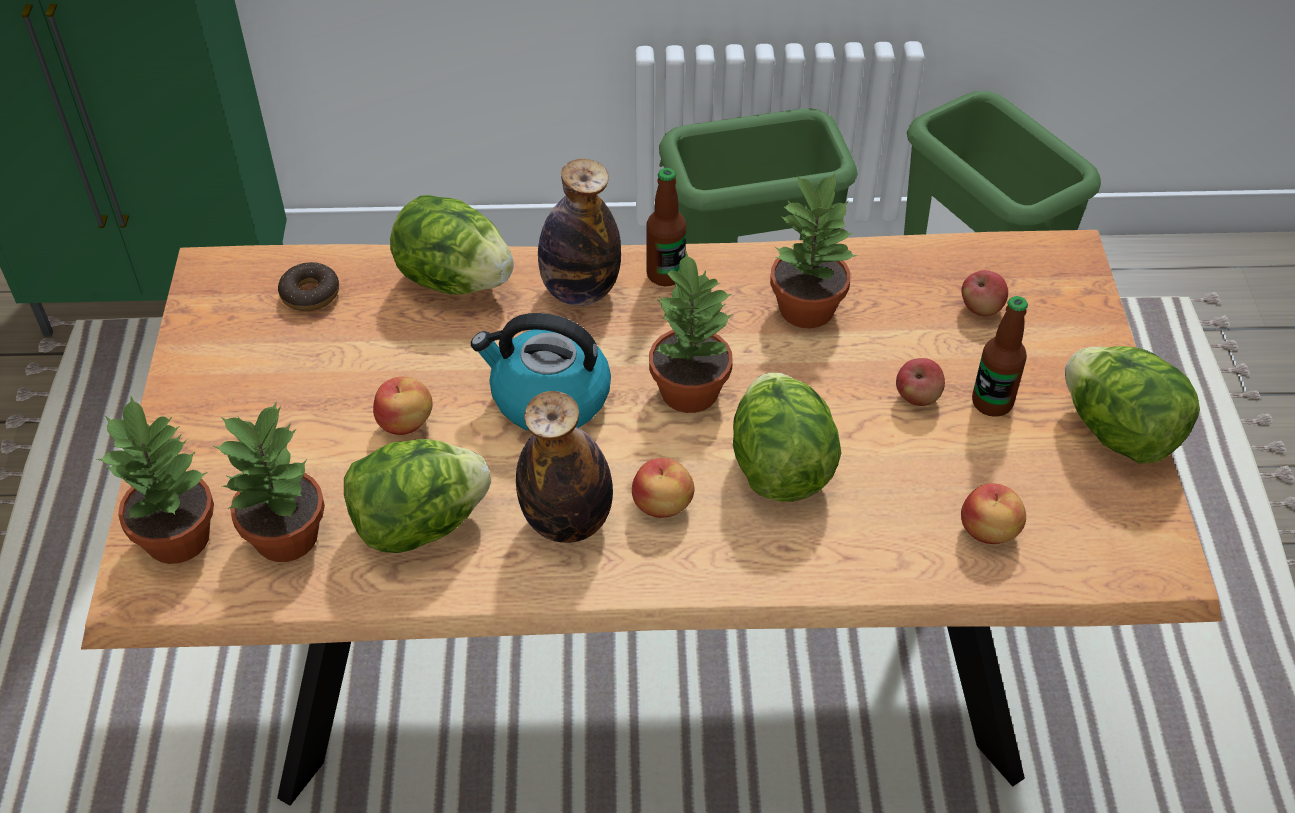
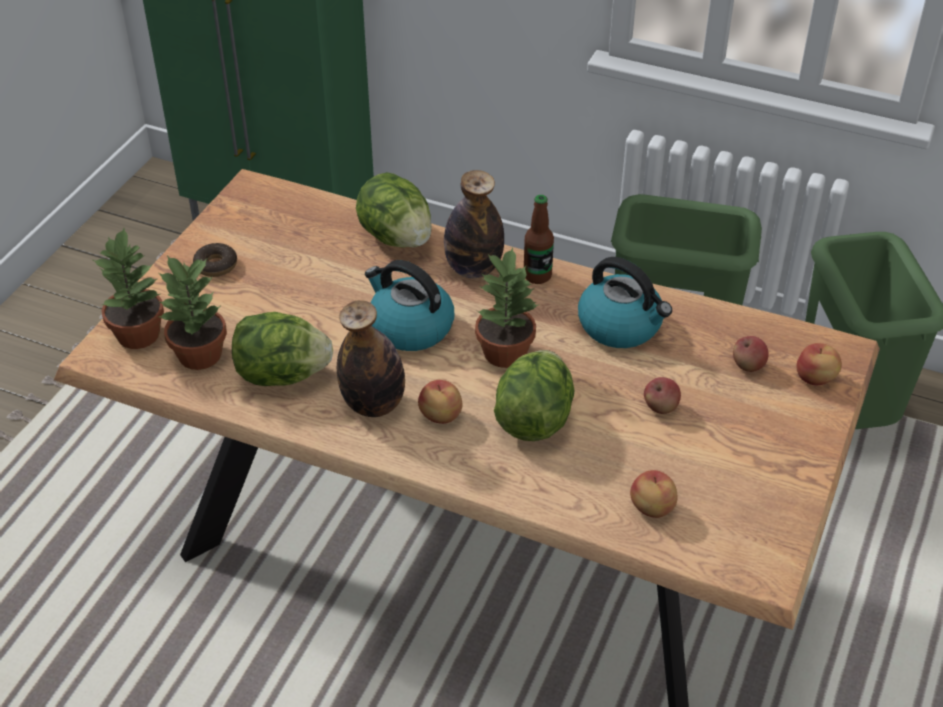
camera: 25 degrees right, 5 degrees down
donut [278,262,339,311] -> donut moved to [193,243,237,277]
apple [373,377,433,435] -> apple moved to [796,343,842,385]
potted plant [770,173,858,329] -> kettle [578,257,672,348]
bottle [972,296,1028,417] -> none
lettuce [1065,346,1200,464] -> none

